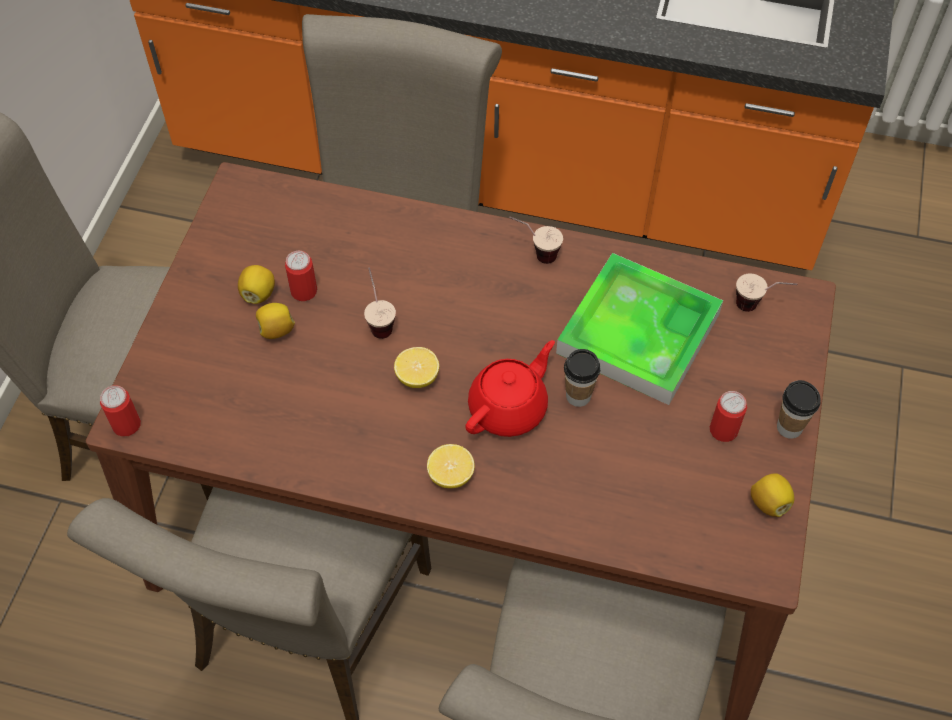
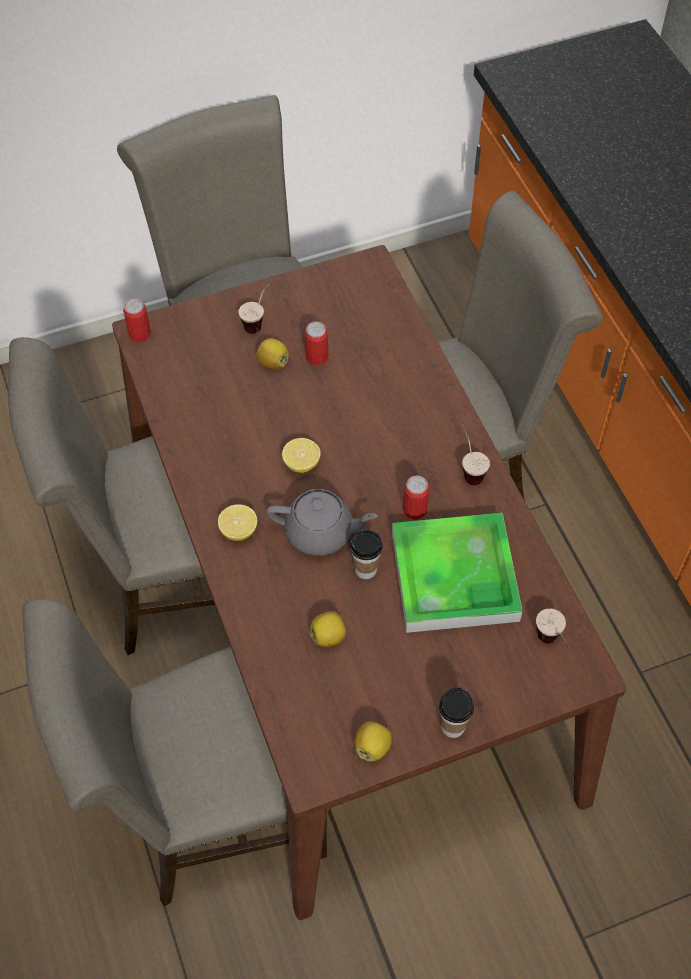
camera: 55 degrees right, 0 degrees up
lemon [238,265,275,304] -> lemon moved to [310,611,346,647]
cup [364,268,396,339] -> cup moved to [239,280,273,334]
red teapot [465,340,555,437] -> grey teapot [267,489,378,556]
can [710,391,747,442] -> can moved to [403,476,429,520]

